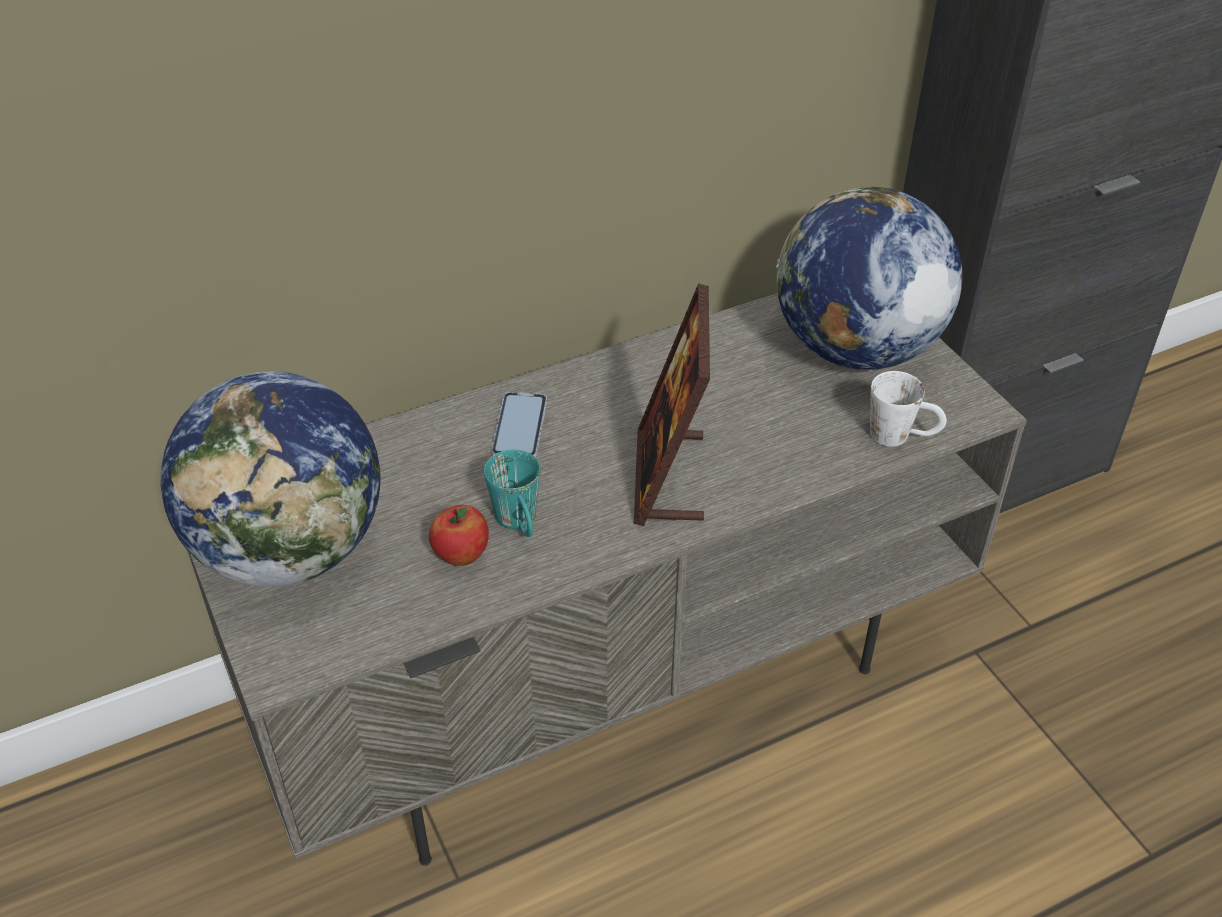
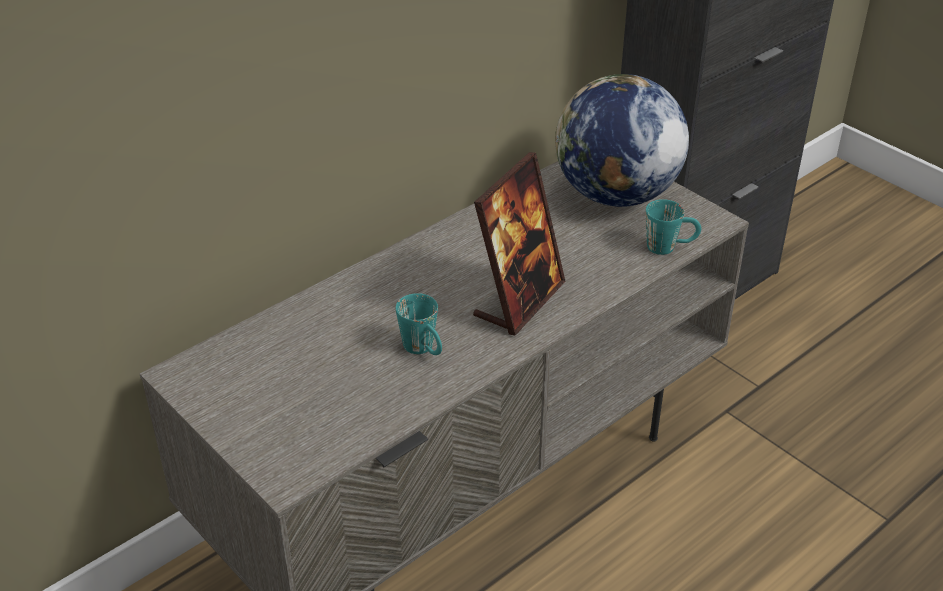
camera: 15 degrees left, 5 degrees down
globe [160,372,381,587] -> none
apple [429,505,489,566] -> none
phone [491,392,547,457] -> none
picture frame [634,283,710,526] -> picture frame turned 135 degrees counterclockwise [473,152,565,336]
white mug [870,371,947,447] -> turquoise mug [646,199,701,255]

